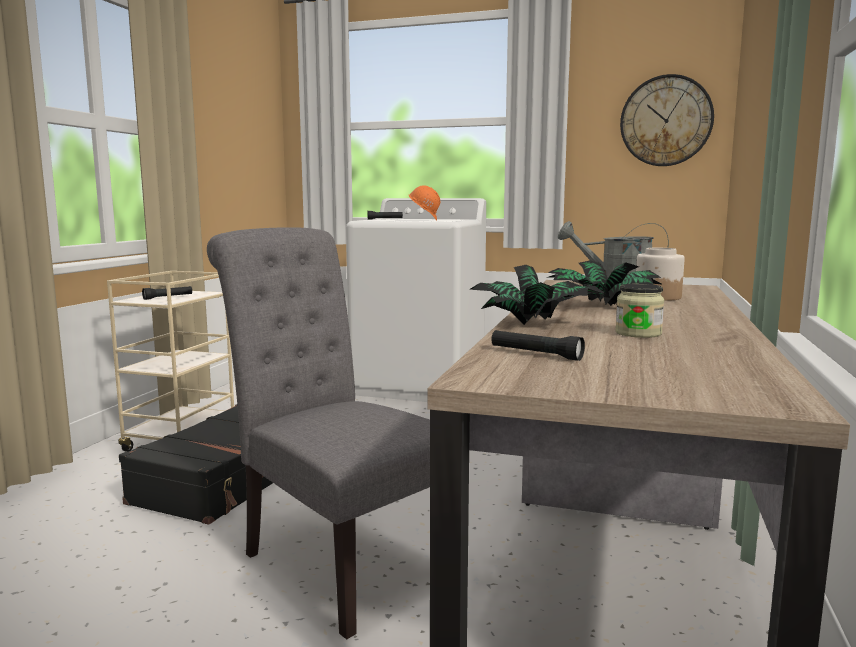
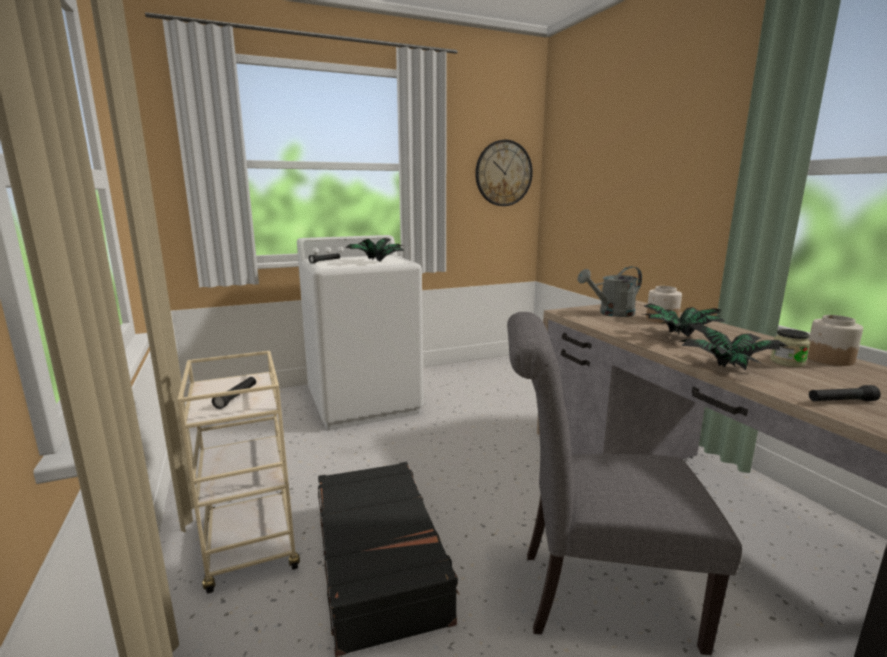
camera: 40 degrees left, 5 degrees up
orange hard hat [409,185,441,221] -> potted plant [346,238,404,262]
none -> jar [807,315,863,366]

